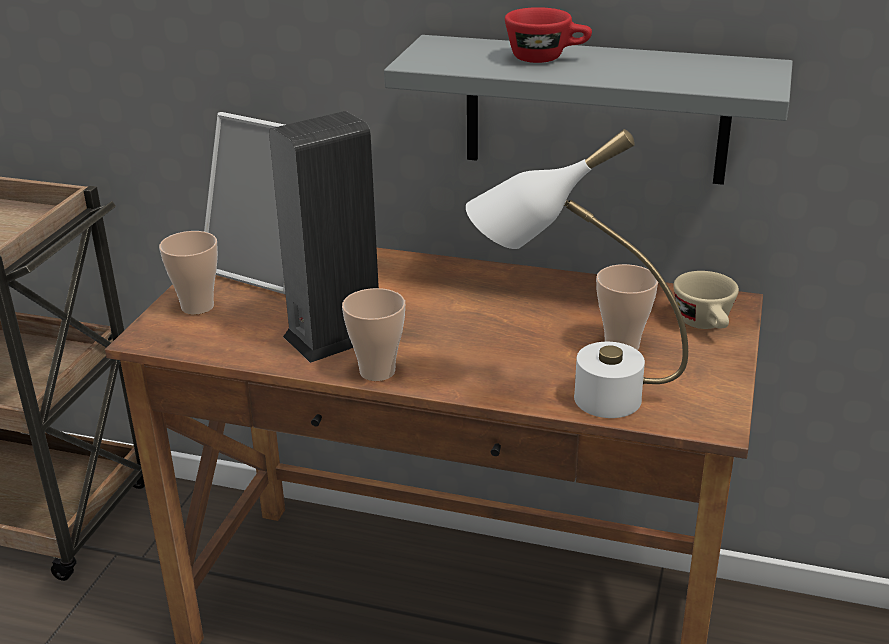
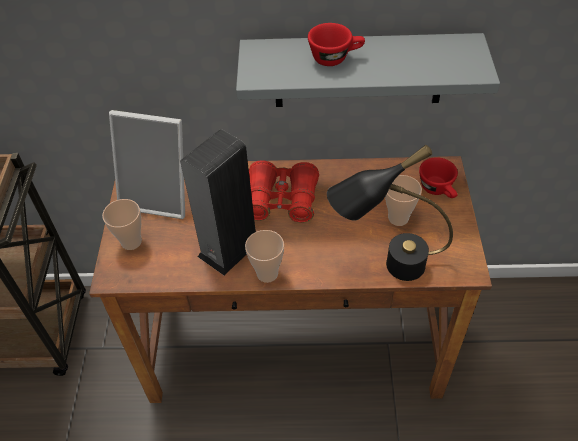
camera: 15 degrees left, 20 degrees up
white table lamp [466,129,688,418] -> black table lamp [327,145,453,281]
beige cup [673,271,739,329] -> red cup [419,157,458,198]
none -> red binoculars [249,160,319,223]

